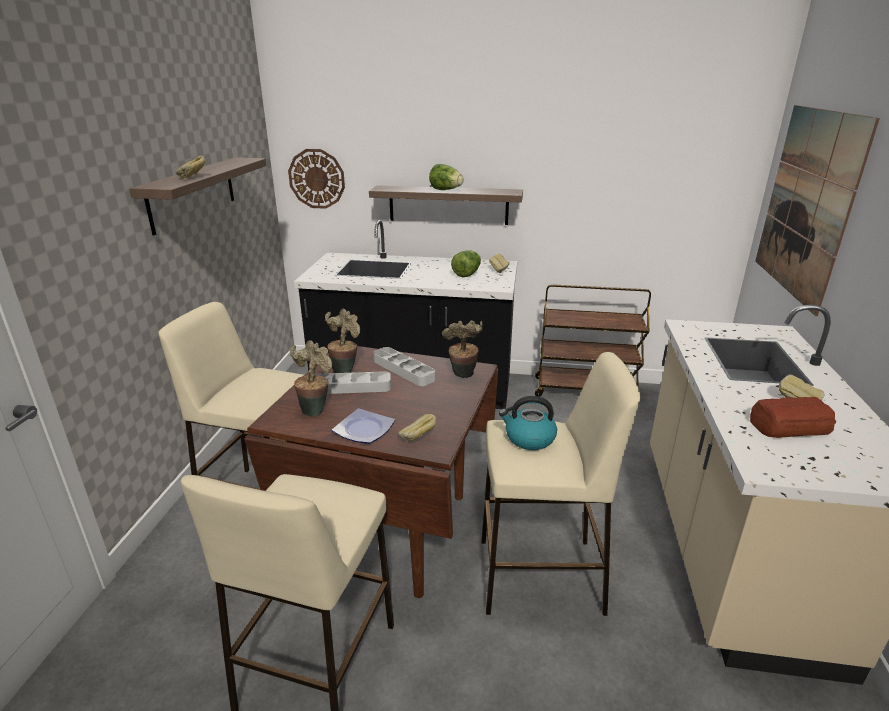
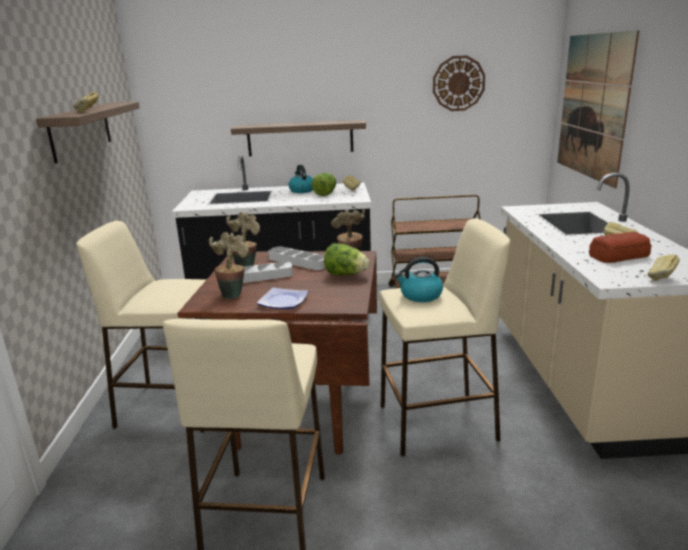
camera: 10 degrees left, 5 degrees down
wall clock [288,149,345,209] -> wall clock moved to [433,55,485,111]
bread [398,414,436,442] -> bread moved to [648,254,680,281]
lettuce [429,164,464,190] -> lettuce moved to [324,243,370,275]
none -> kettle [288,165,313,193]

